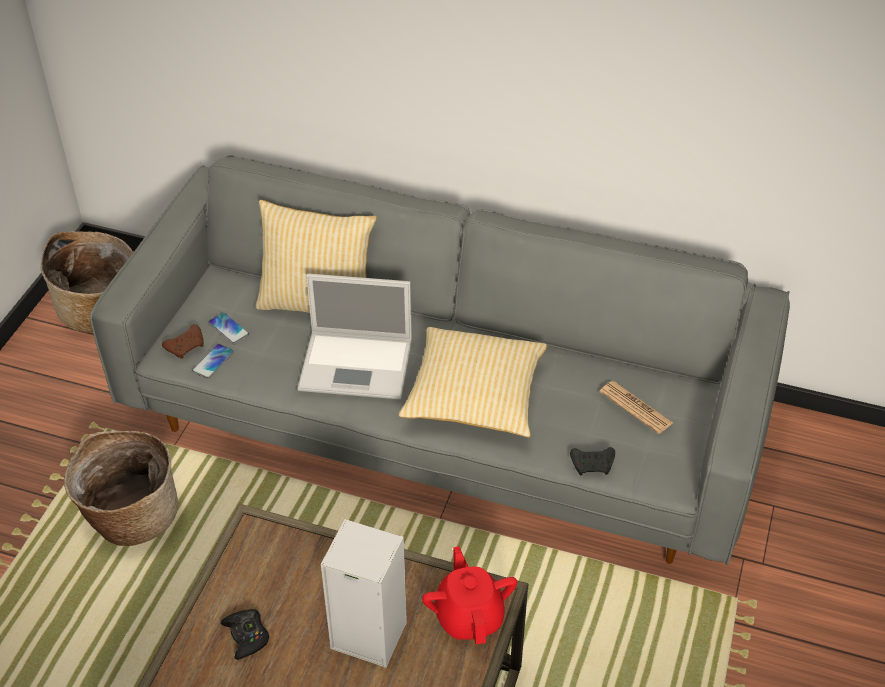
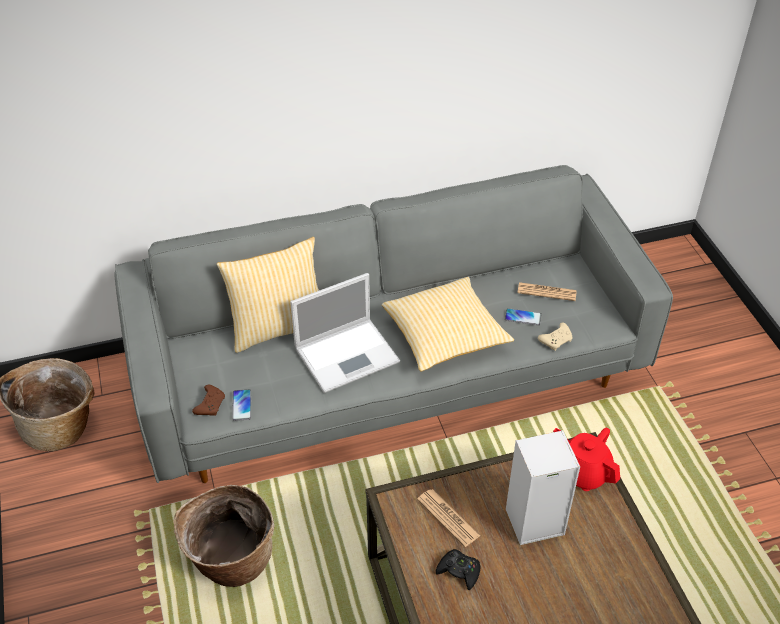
camera: 35 degrees left, 0 degrees up
phone [208,312,249,344] -> phone moved to [505,308,541,325]
black game controller [570,447,615,475] -> beige game controller [538,323,573,351]
none -> newspaper [417,489,480,547]

